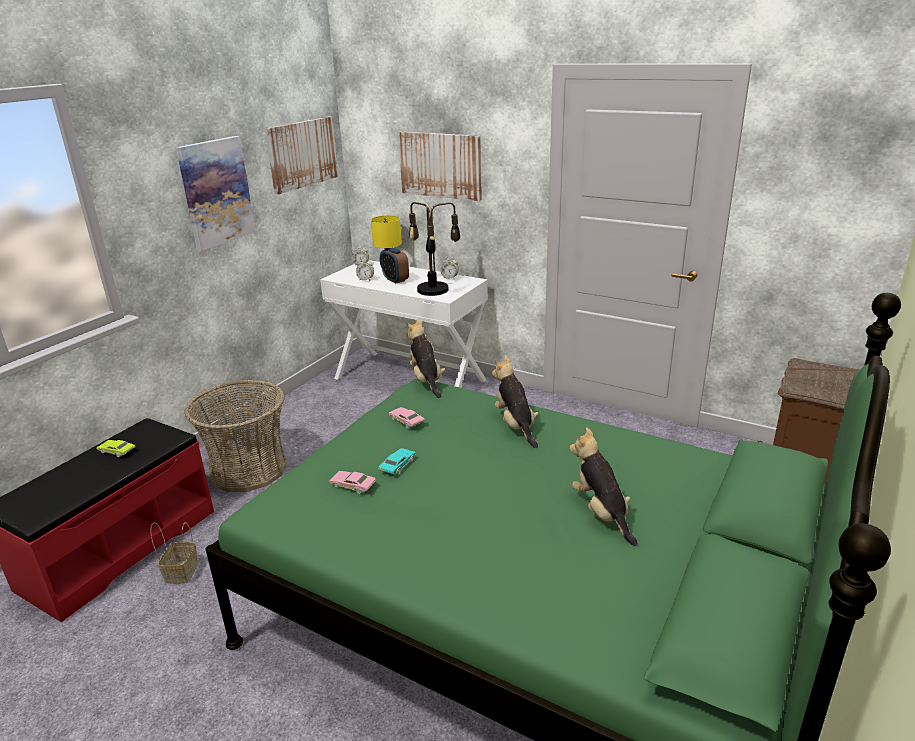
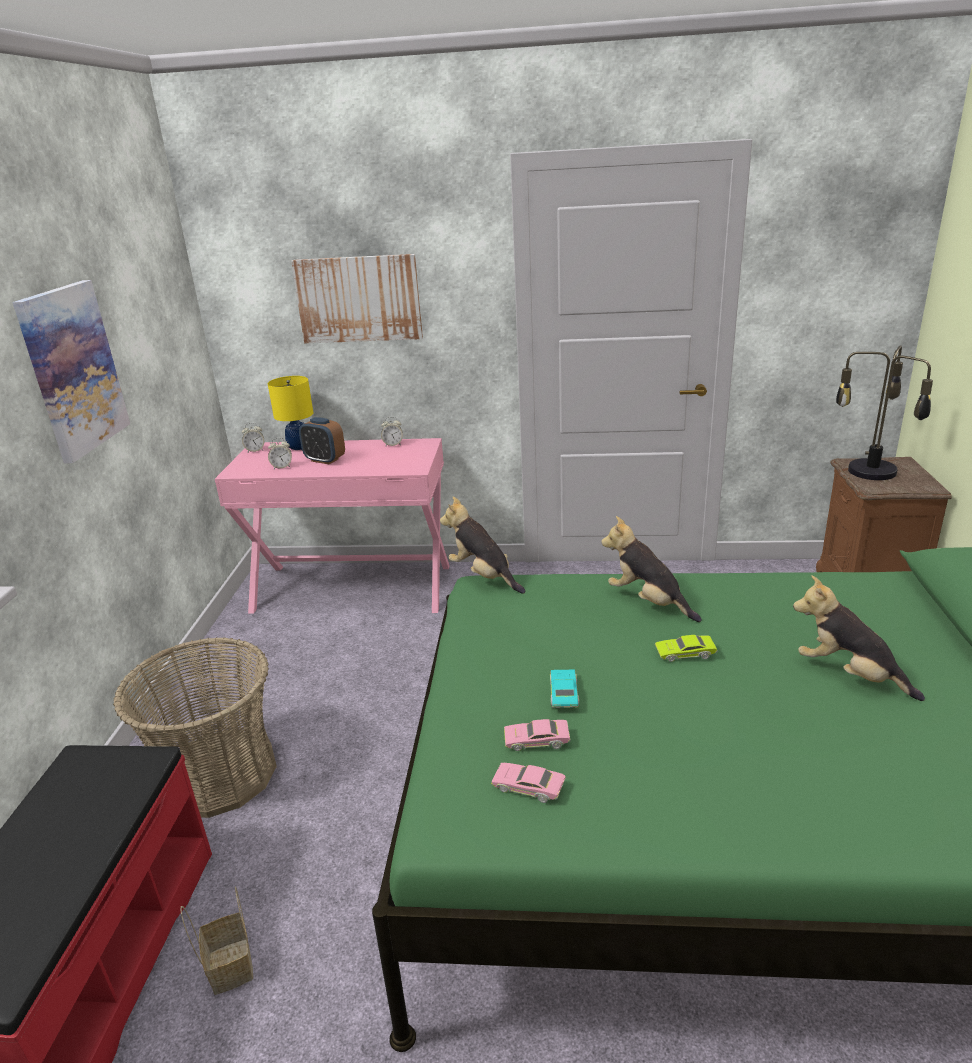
camera: 25 degrees left, 0 degrees up
green toy car [97,440,136,457] -> green toy car moved to [655,635,718,662]
picture [265,117,339,195] -> none
white desk [320,260,488,388] -> pink desk [215,438,450,614]
pink toy car [388,407,425,428] -> pink toy car moved to [491,763,566,803]
table lamp [409,202,460,296] -> table lamp moved to [836,345,933,480]

